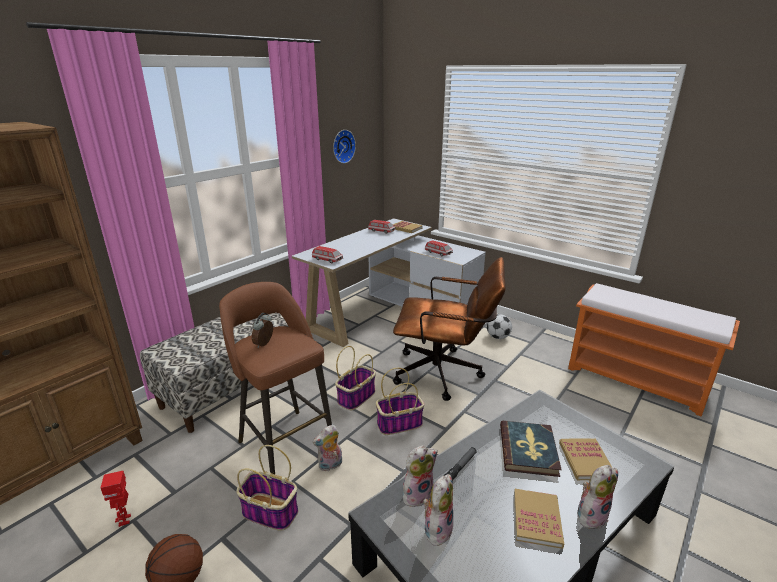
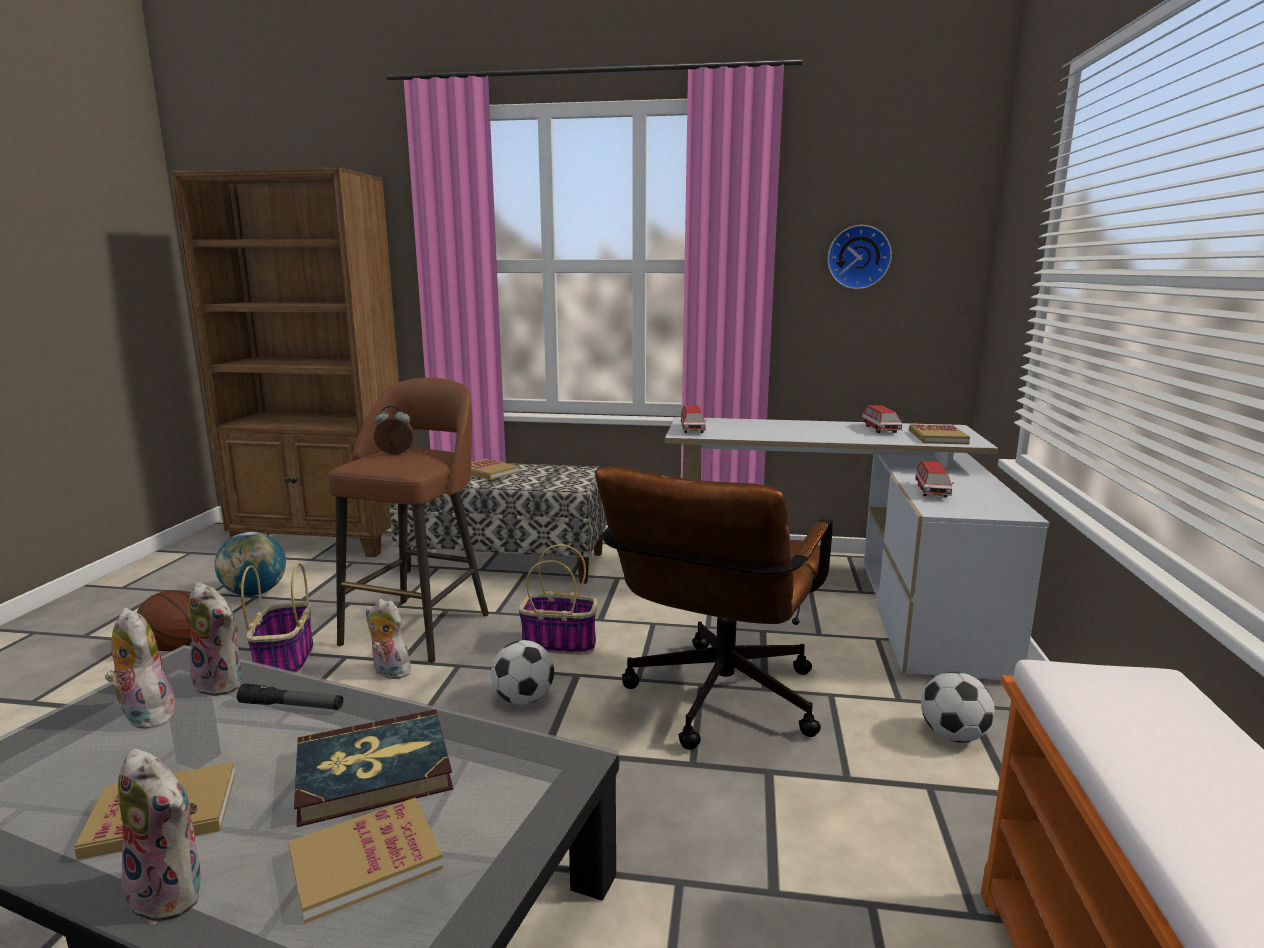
camera: 60 degrees right, 10 degrees down
toy robot [101,471,131,527] -> globe [215,532,286,596]
basket [376,368,424,435] -> football [491,640,554,705]
brown office chair [393,257,506,401] -> brown office chair turned 45 degrees clockwise [595,466,833,750]
plush toy [423,474,453,546] -> plush toy turned 135 degrees counterclockwise [105,608,176,729]
none -> book [471,459,519,480]

